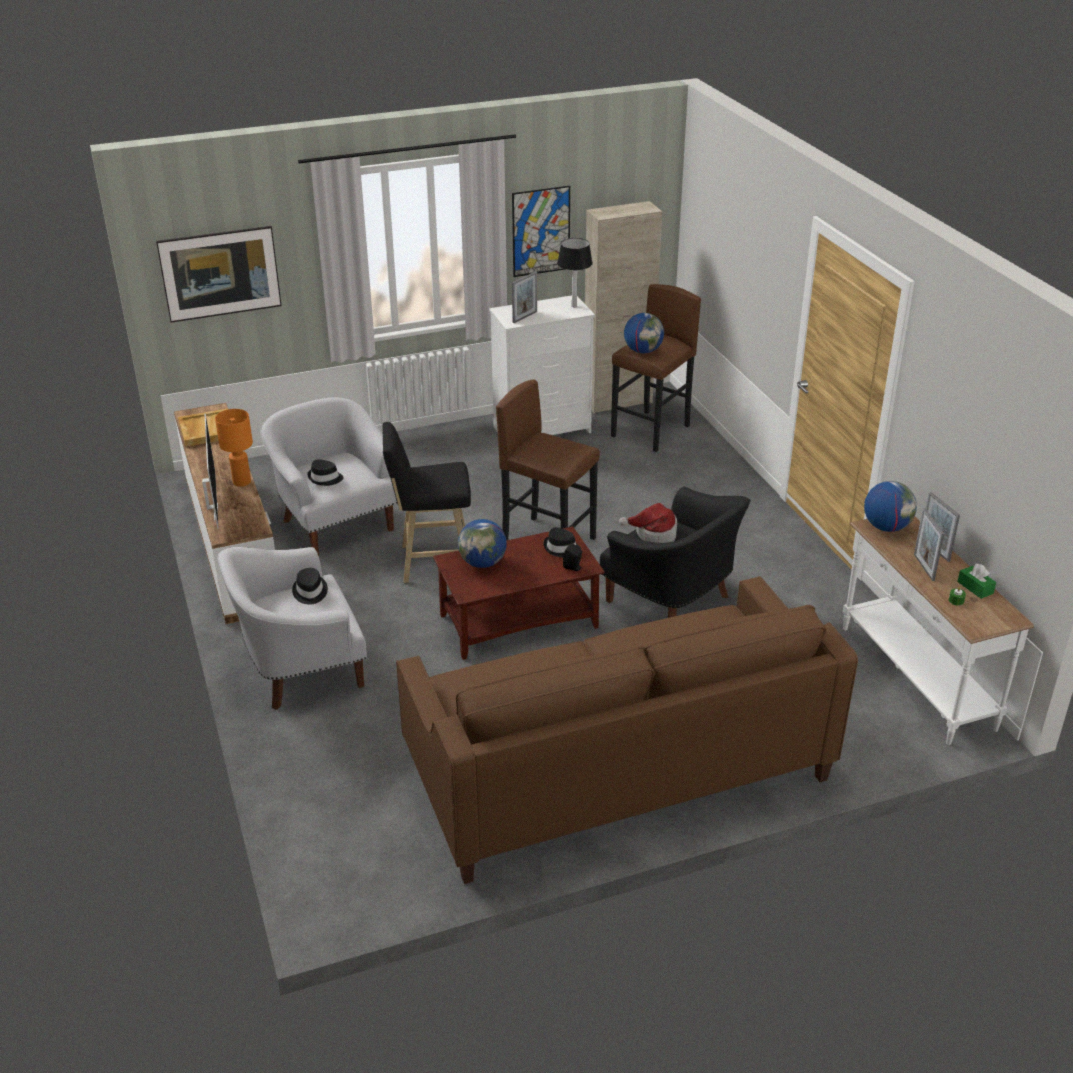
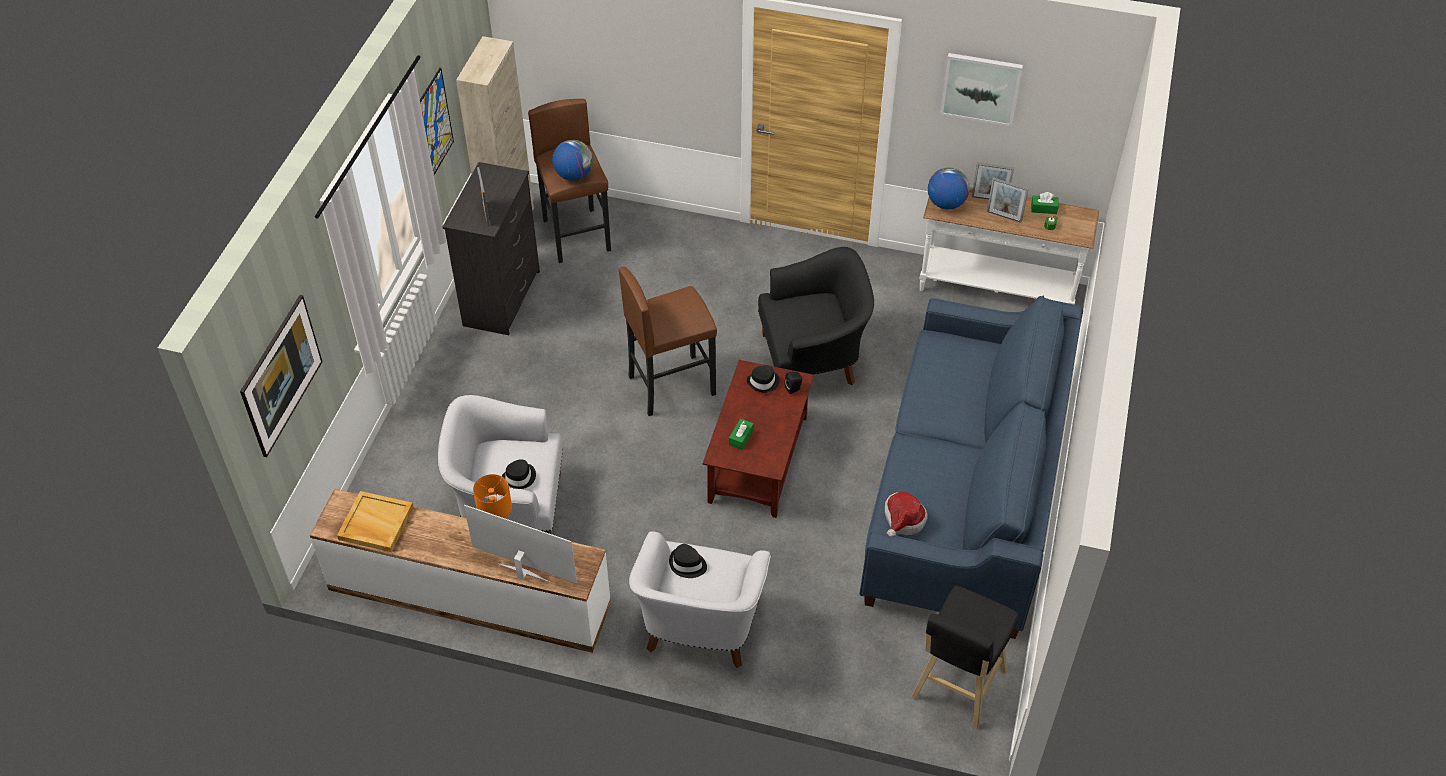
camera: 55 degrees left, 15 degrees up
black stool [382,422,471,583] -> black stool moved to [911,586,1019,728]
brown sofa [396,576,858,884] -> blue sofa [860,296,1083,639]
globe [458,519,507,568] -> green tissue box [729,419,754,450]
white dresser [489,295,595,435] -> black dresser [443,162,540,335]
table lamp [557,238,593,307] -> none
hat [619,503,677,543] -> hat moved to [885,492,928,536]
none -> picture [940,53,1023,127]

